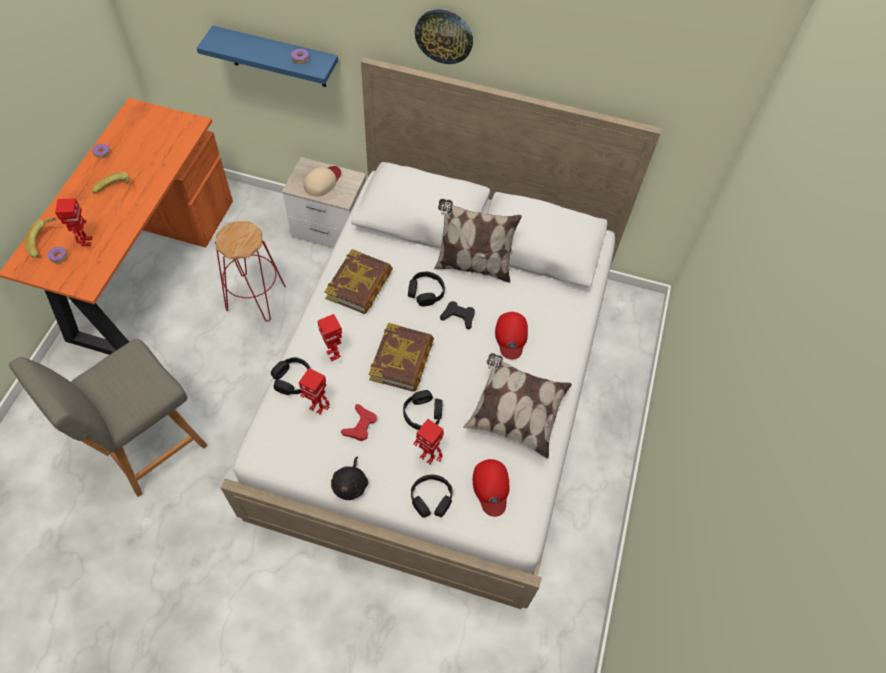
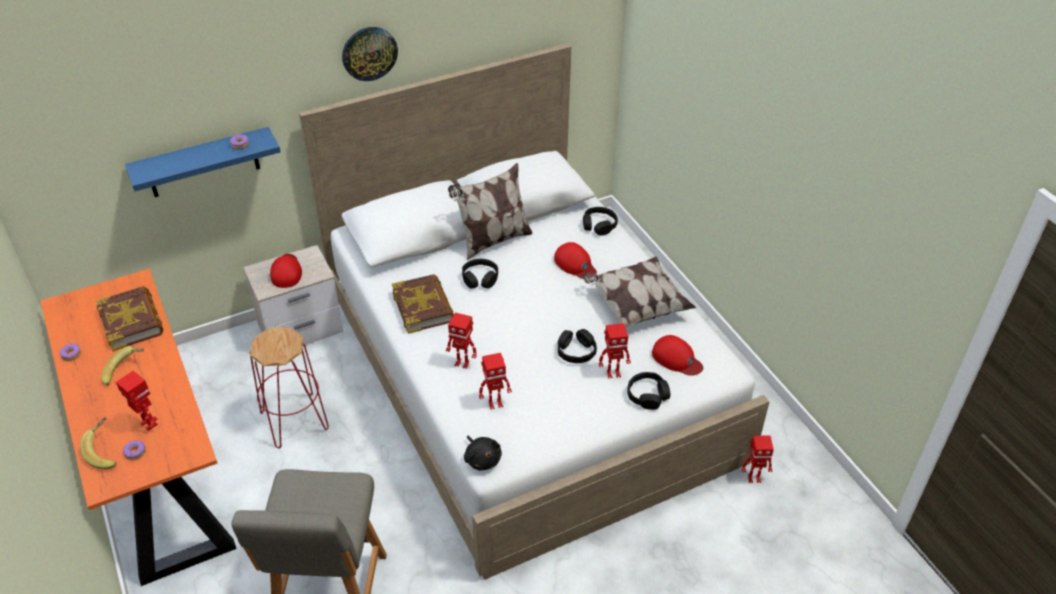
camera: 40 degrees left, 15 degrees down
black headphones [271,357,311,395] -> black headphones moved to [583,207,618,236]
beige cap [304,166,341,197] -> red cap [270,254,302,288]
black plush toy [331,457,368,500] -> black plush toy moved to [464,436,502,471]
red game controller [341,404,377,441] -> none
book [369,323,434,392] -> book moved to [96,286,163,351]
black game controller [440,301,475,330] -> none
none -> toy robot [742,436,774,483]

